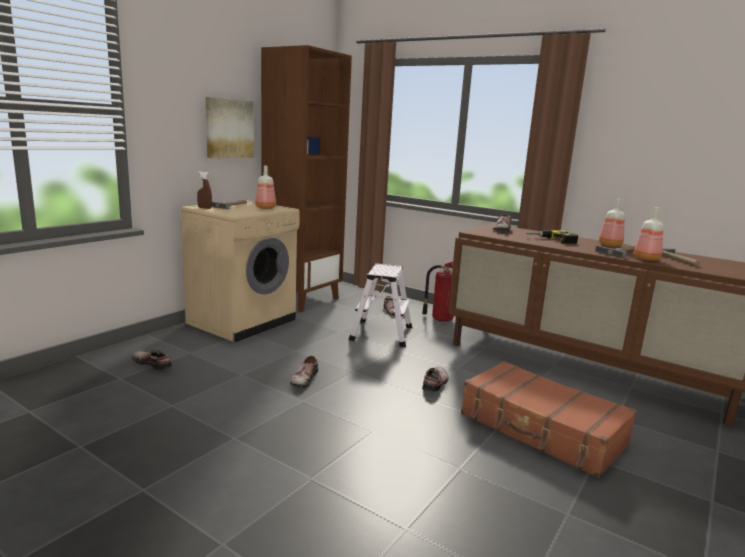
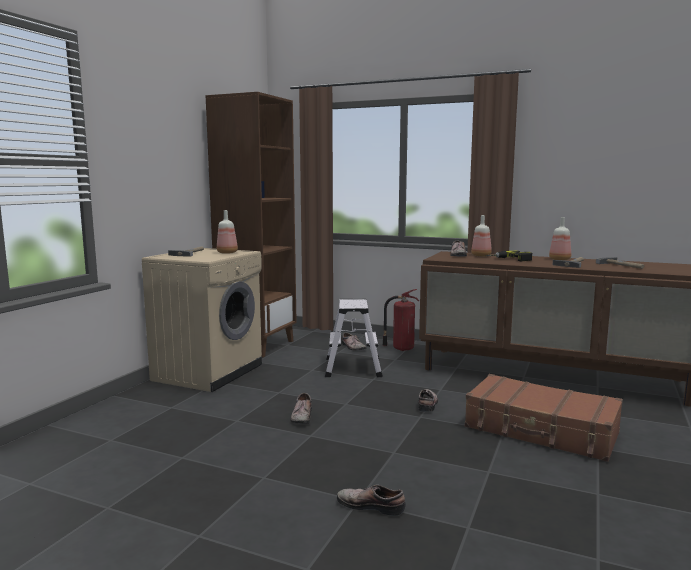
camera: 10 degrees left, 5 degrees down
shoe [132,350,172,371] -> shoe moved to [337,485,406,516]
brown spray bottle [197,171,212,209] -> none
picture [206,97,254,158] -> none
bottle [634,207,663,261] -> bottle moved to [471,215,492,257]

